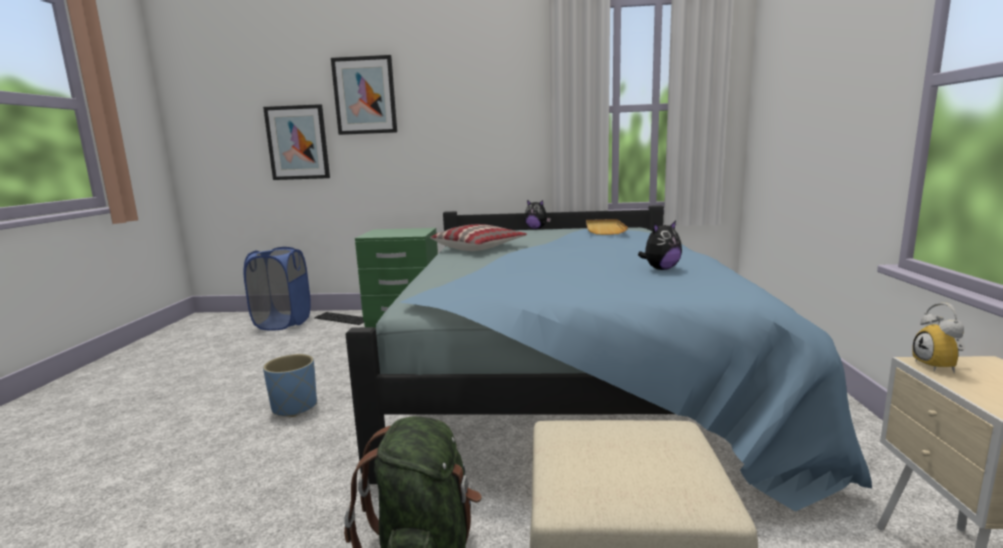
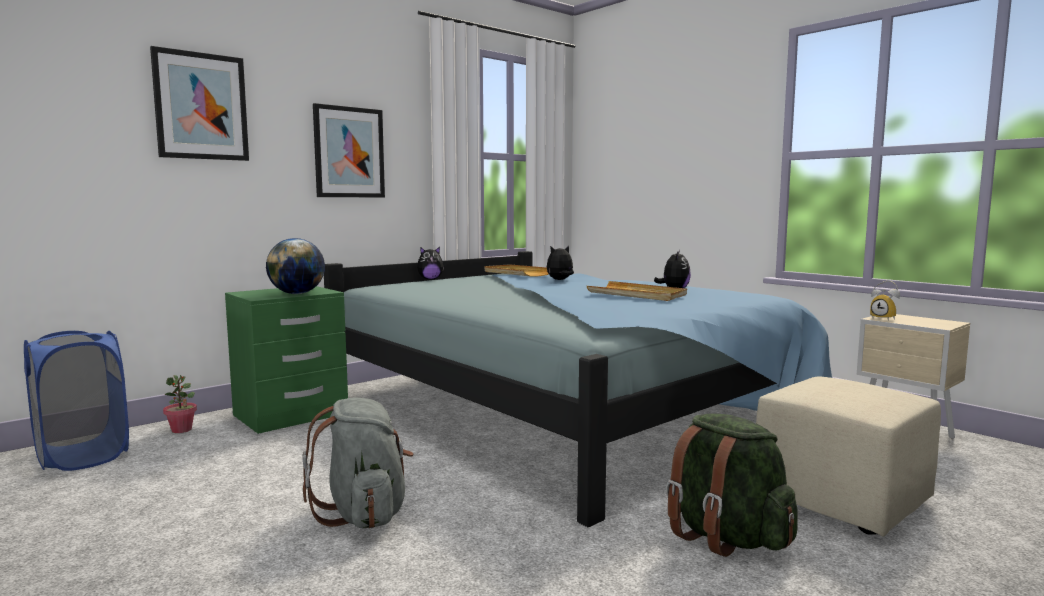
camera: 45 degrees left, 5 degrees down
picture [263,104,330,180] -> picture moved to [313,103,385,197]
blue planter [263,354,317,417] -> grey backpack [302,397,414,528]
keyboard [314,312,364,325] -> potted plant [163,375,197,433]
pillow [430,224,527,251] -> none
none -> globe [266,238,325,294]
none -> plush toy [547,246,574,280]
none -> beige tray [587,281,687,301]

